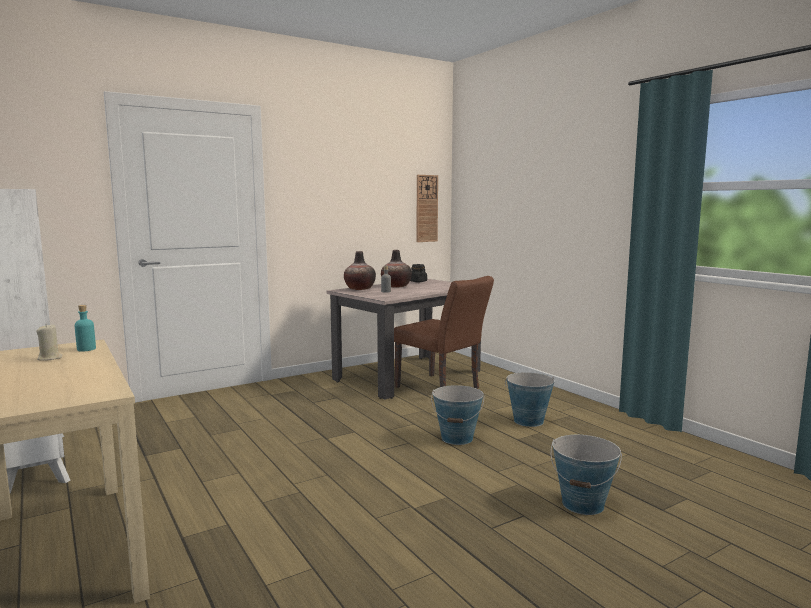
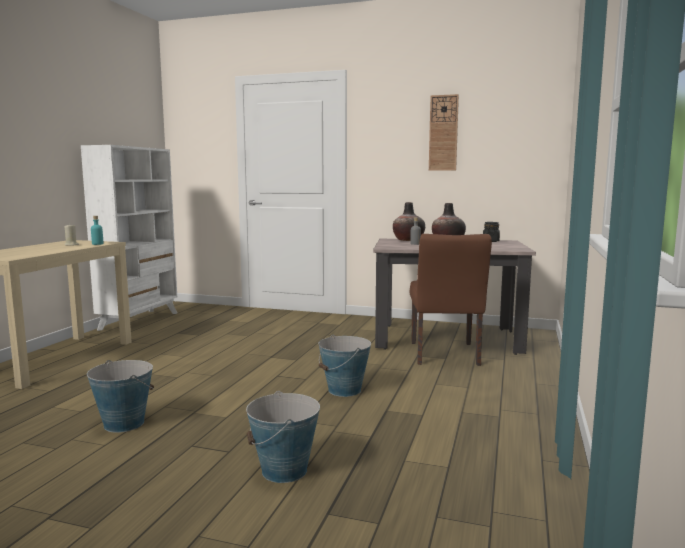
camera: 50 degrees right, 0 degrees up
wall clock [417,175,438,242] -> wall clock moved to [429,94,459,171]
bucket [505,372,555,427] -> bucket moved to [87,360,154,433]

